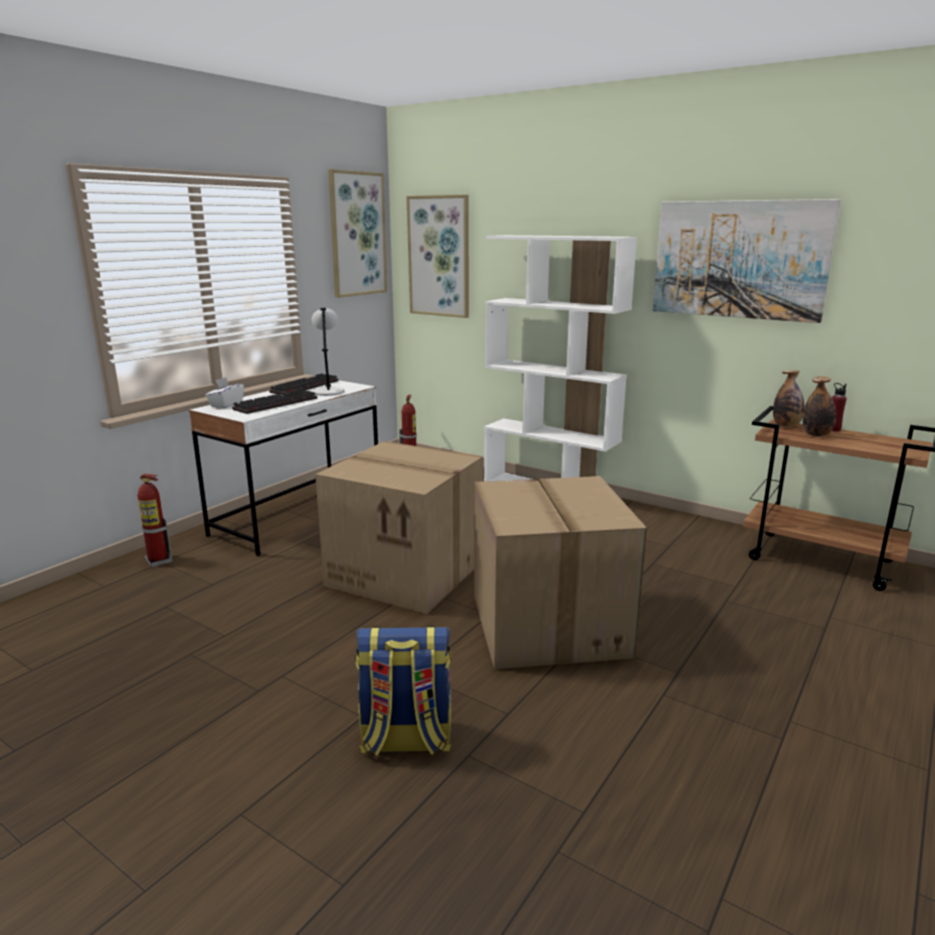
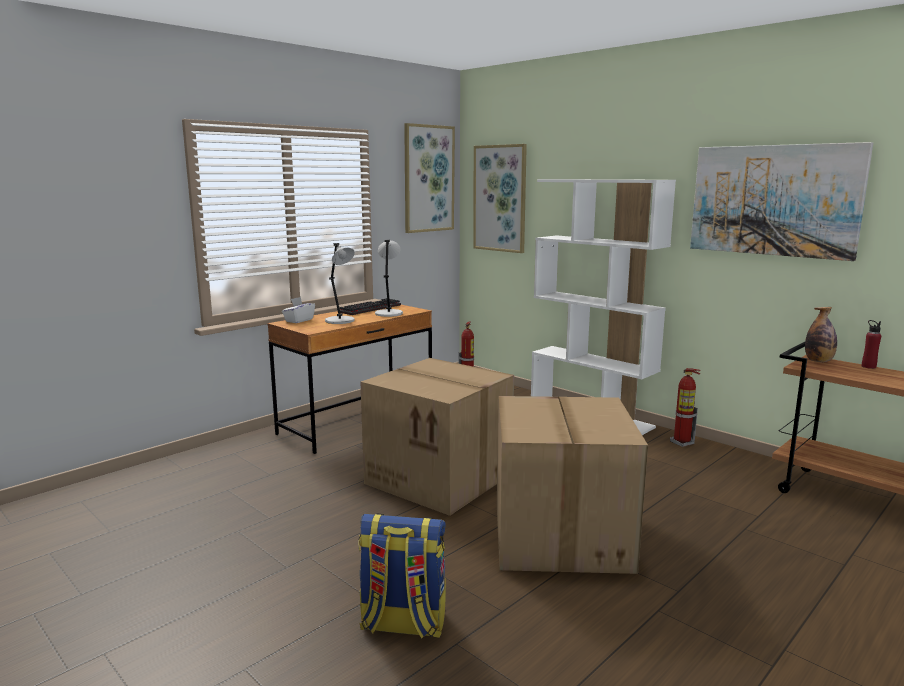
camera: 10 degrees right, 5 degrees down
fire extinguisher [138,474,173,567] -> fire extinguisher moved to [670,368,701,447]
white desk [189,380,378,556] -> brown desk [267,305,432,454]
keyboard [232,389,317,414] -> grey table lamp [325,243,355,324]
bottle [803,376,836,436] -> none

